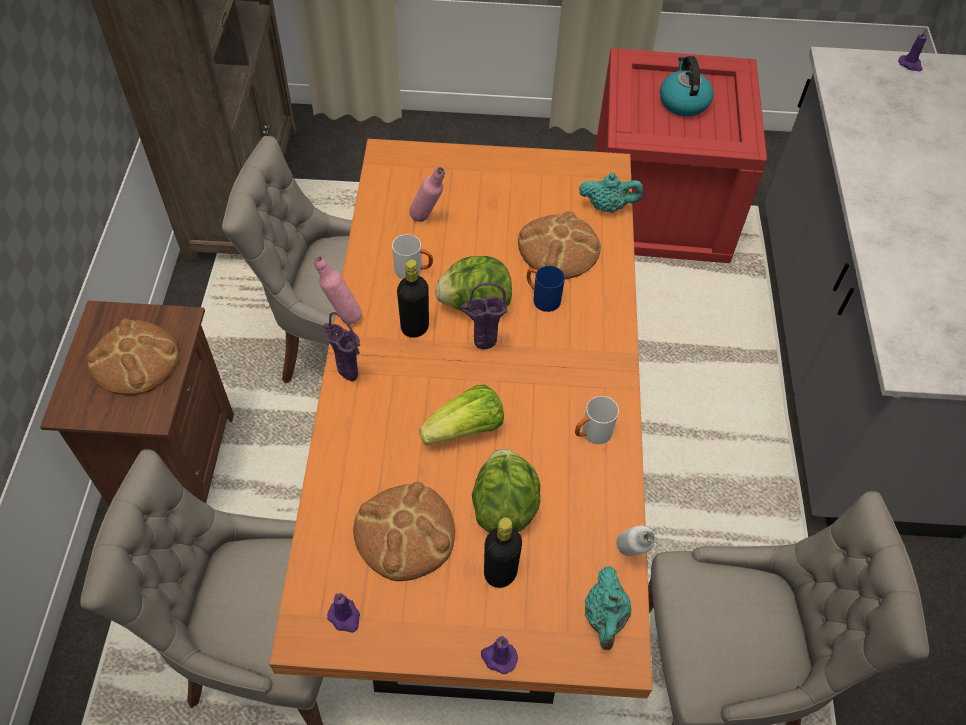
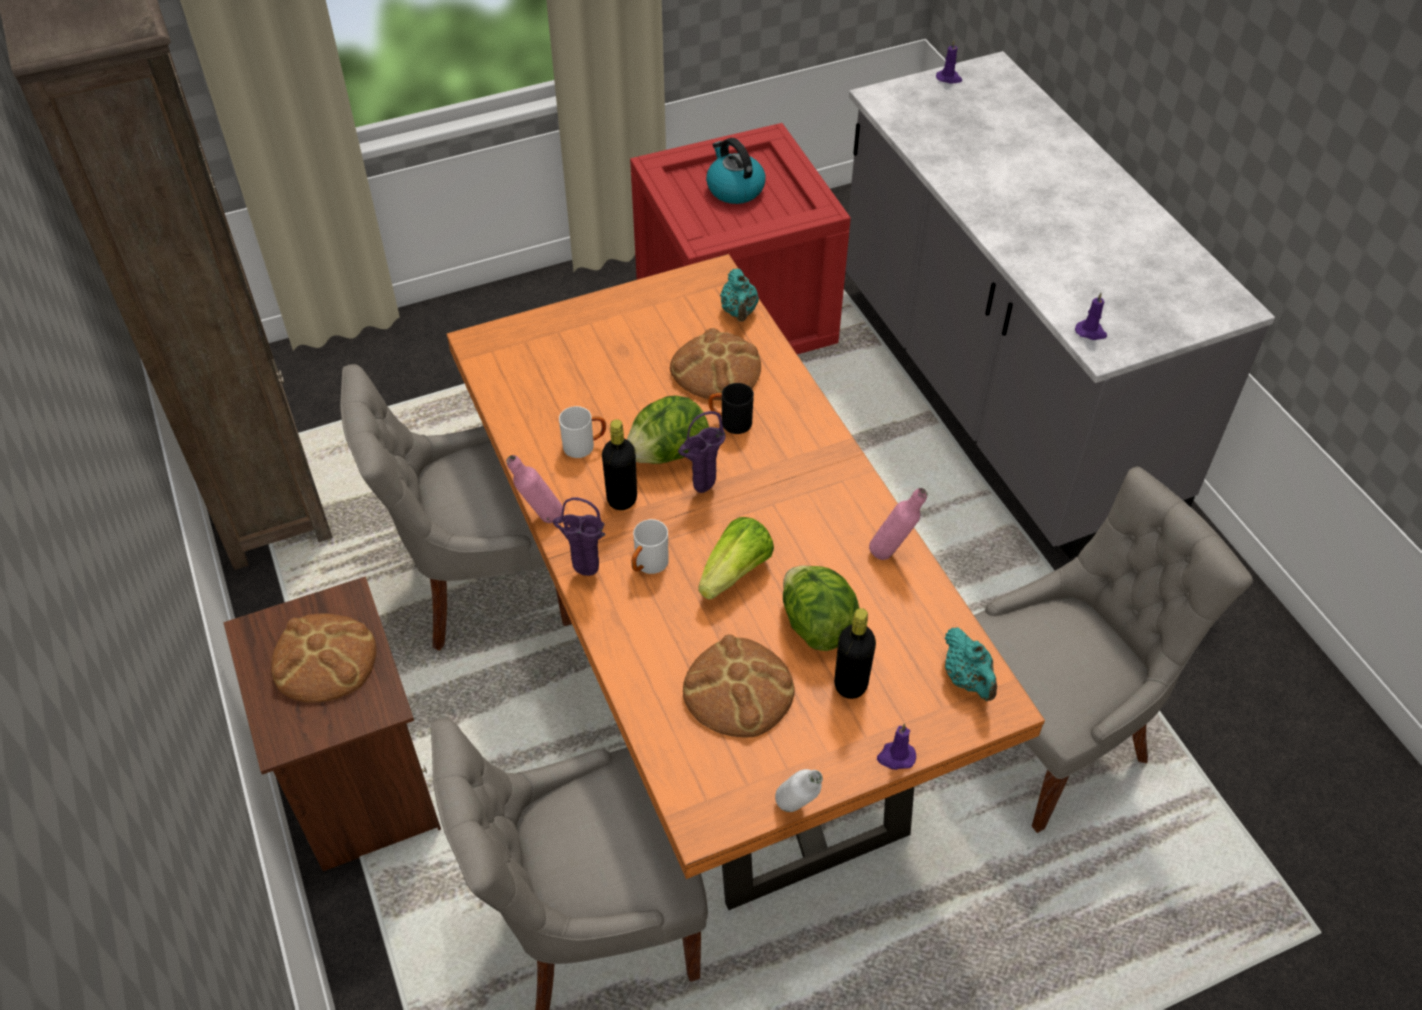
camera: 25 degrees left, 5 degrees down
purple candle [327,593,360,633] -> purple candle moved to [1075,292,1107,340]
pink bottle [409,167,445,222] -> pink bottle moved to [869,488,928,560]
blue mug [527,266,565,312] -> black mug [708,383,754,434]
white mug [575,396,619,444] -> white mug moved to [632,519,669,574]
turquoise teapot [579,173,644,213] -> turquoise teapot turned 105 degrees clockwise [720,268,759,322]
white bottle [616,525,655,556] -> white bottle moved to [775,769,823,812]

